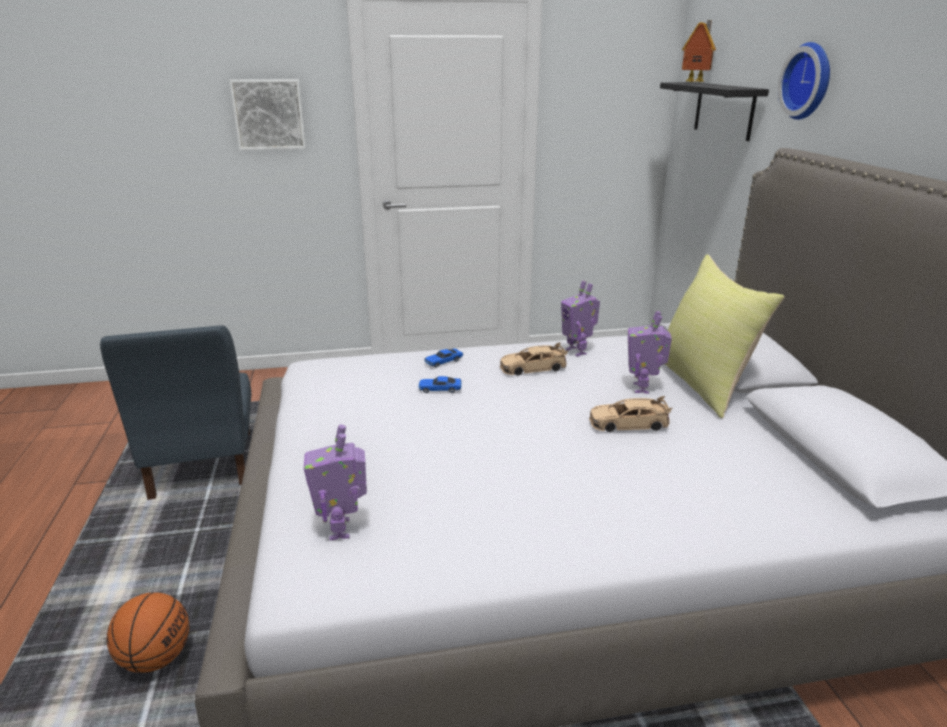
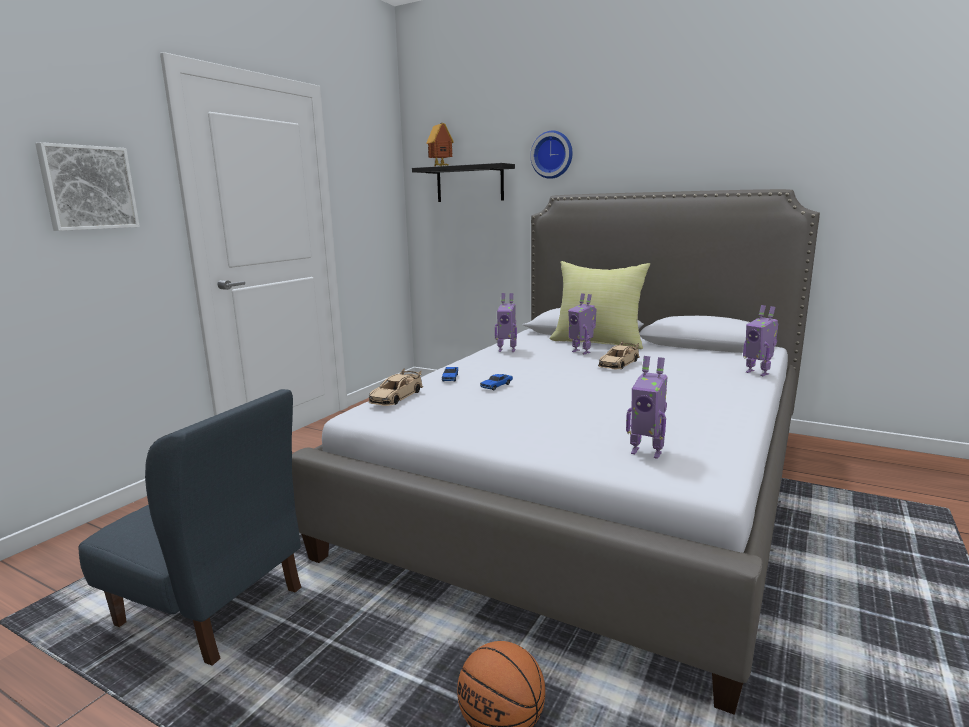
camera: 50 degrees left, 10 degrees down
beige toy car [500,342,568,376] -> beige toy car moved to [369,369,423,406]
none -> toy robot [743,305,779,376]

